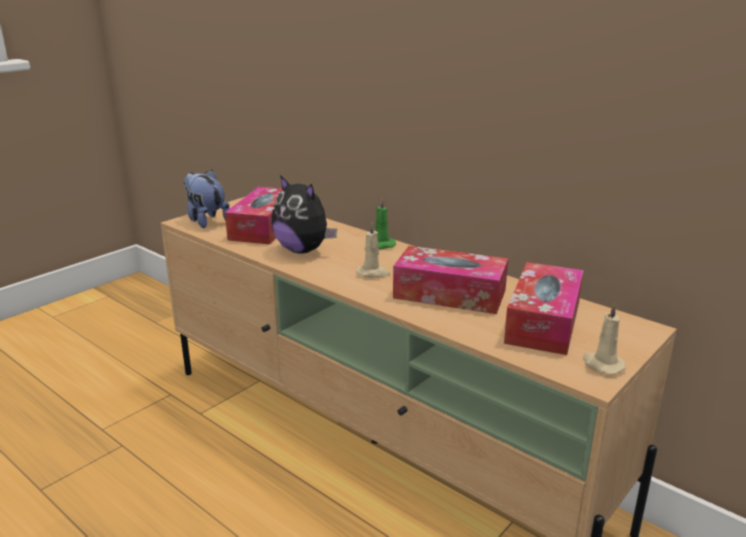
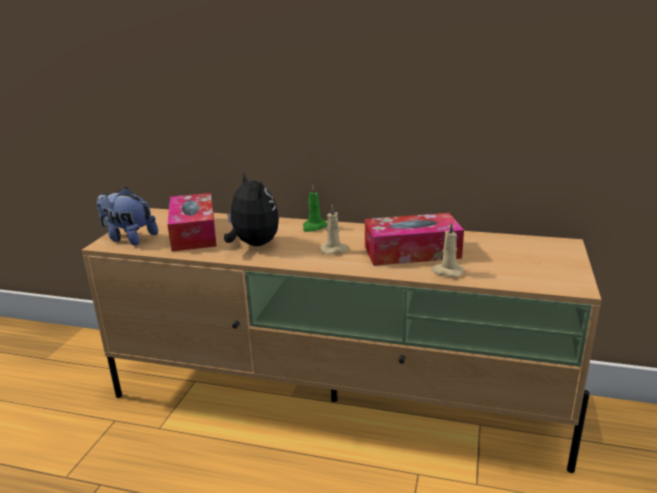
camera: 25 degrees left, 0 degrees up
plush toy [272,175,337,254] -> plush toy turned 135 degrees counterclockwise [224,171,279,246]
tissue box [504,262,584,355] -> none
beige candle [583,302,626,375] -> beige candle moved to [431,222,465,277]

